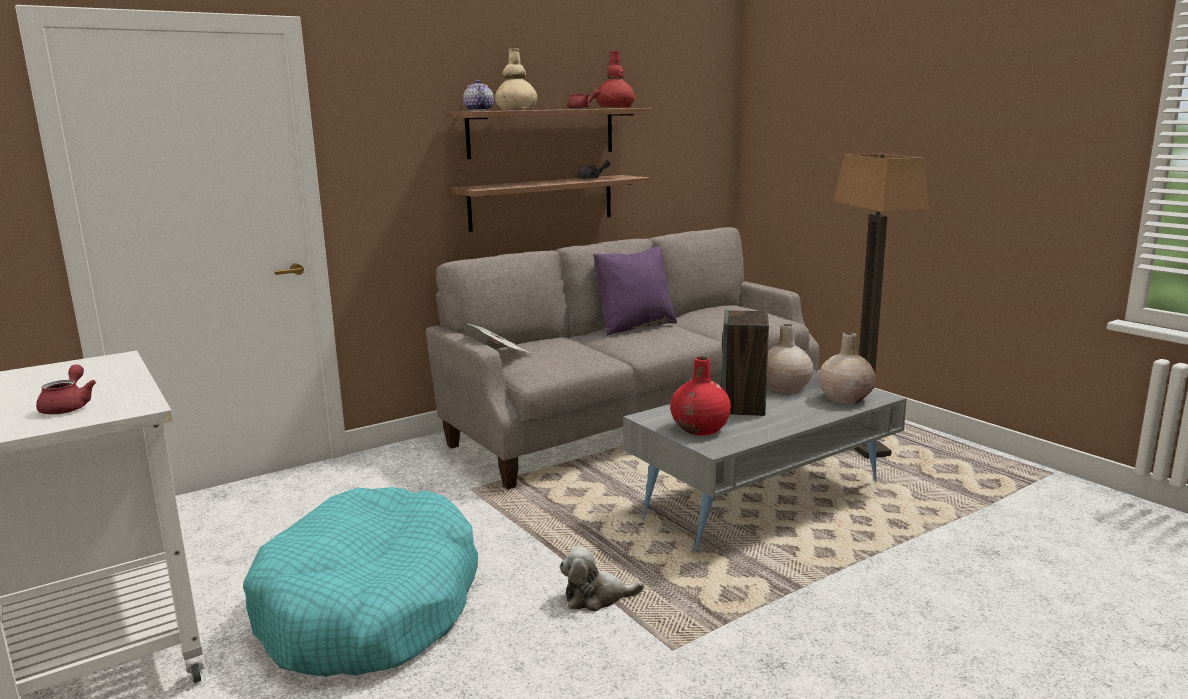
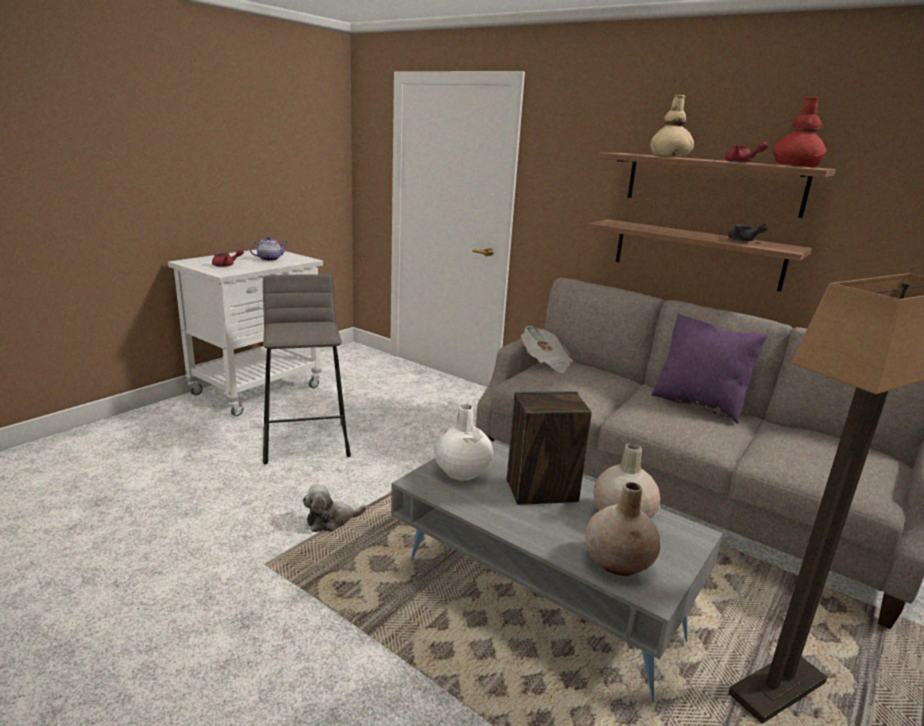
camera: 70 degrees right, 5 degrees up
turquoise dog bed [243,487,478,677] -> grey stool [263,275,351,465]
teapot [463,80,494,111] -> teapot moved to [250,236,287,261]
plush toy [560,546,644,612] -> plush toy turned 90 degrees counterclockwise [303,484,367,532]
red vase [670,357,731,435] -> white vase [434,404,493,481]

